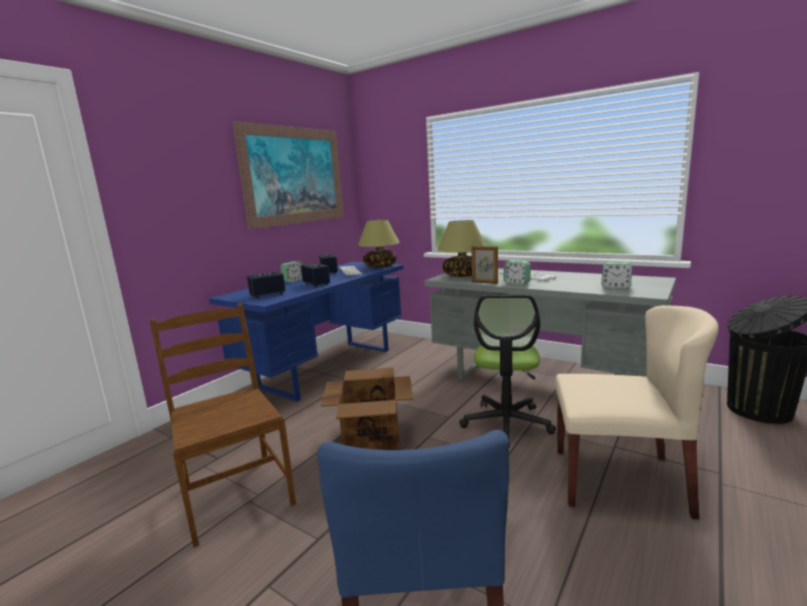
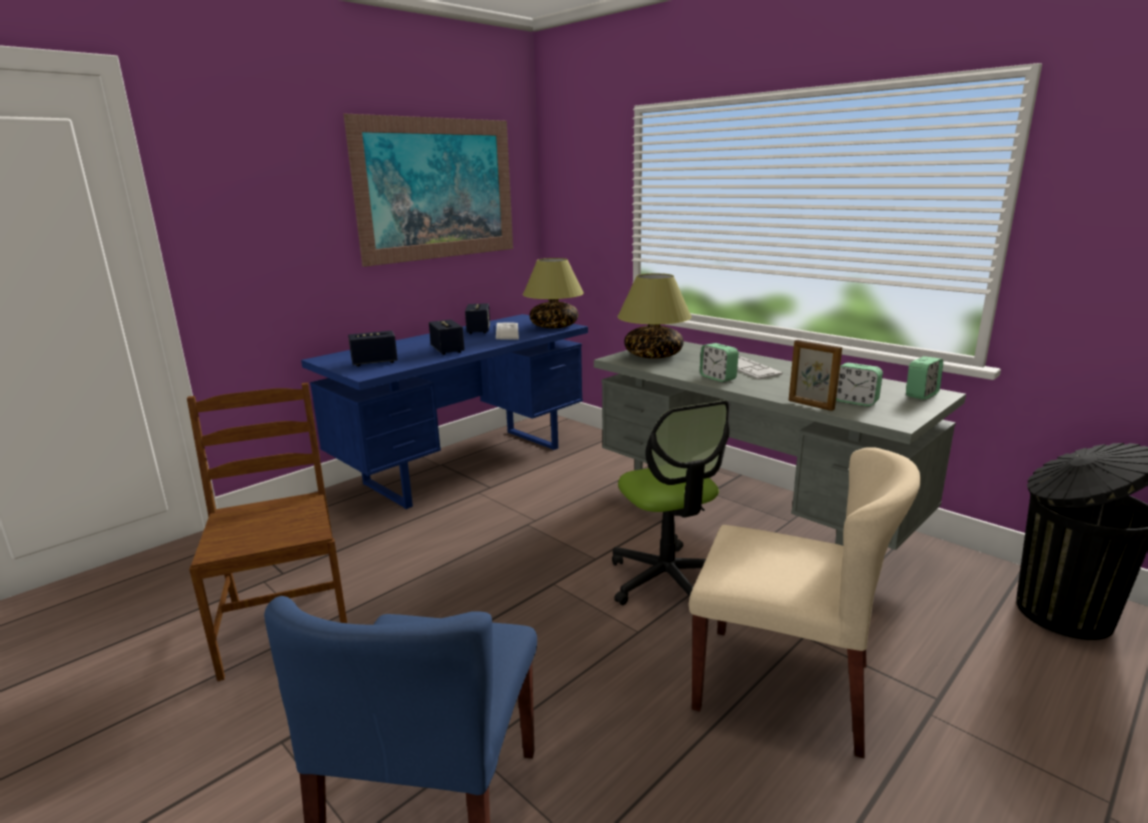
camera: 10 degrees right, 5 degrees up
alarm clock [280,261,302,283] -> alarm clock moved to [906,356,943,400]
cardboard box [320,368,413,450] -> none
office chair [459,295,556,448] -> office chair turned 45 degrees counterclockwise [612,400,730,605]
picture frame [471,246,498,284] -> picture frame moved to [789,340,842,411]

